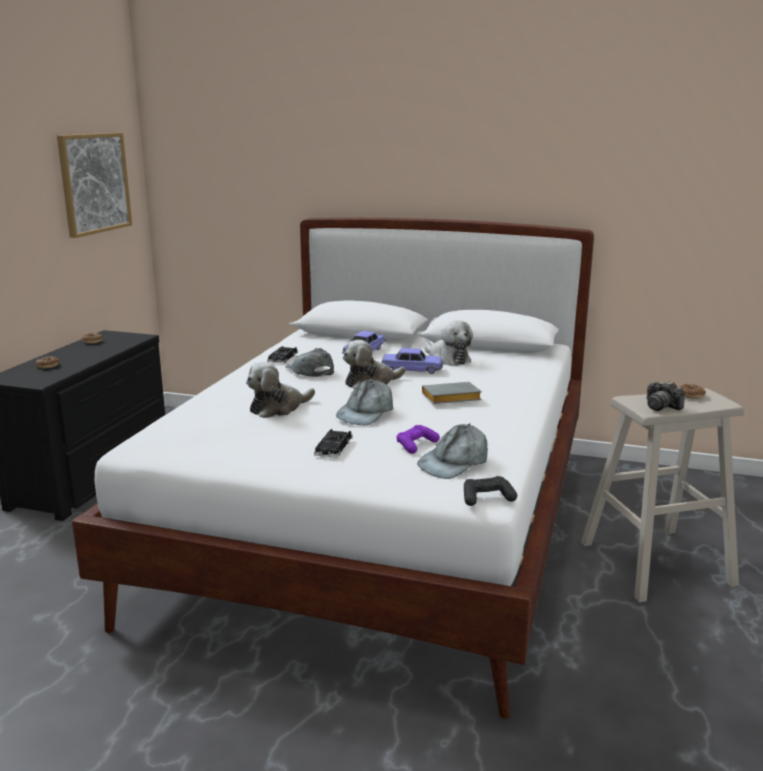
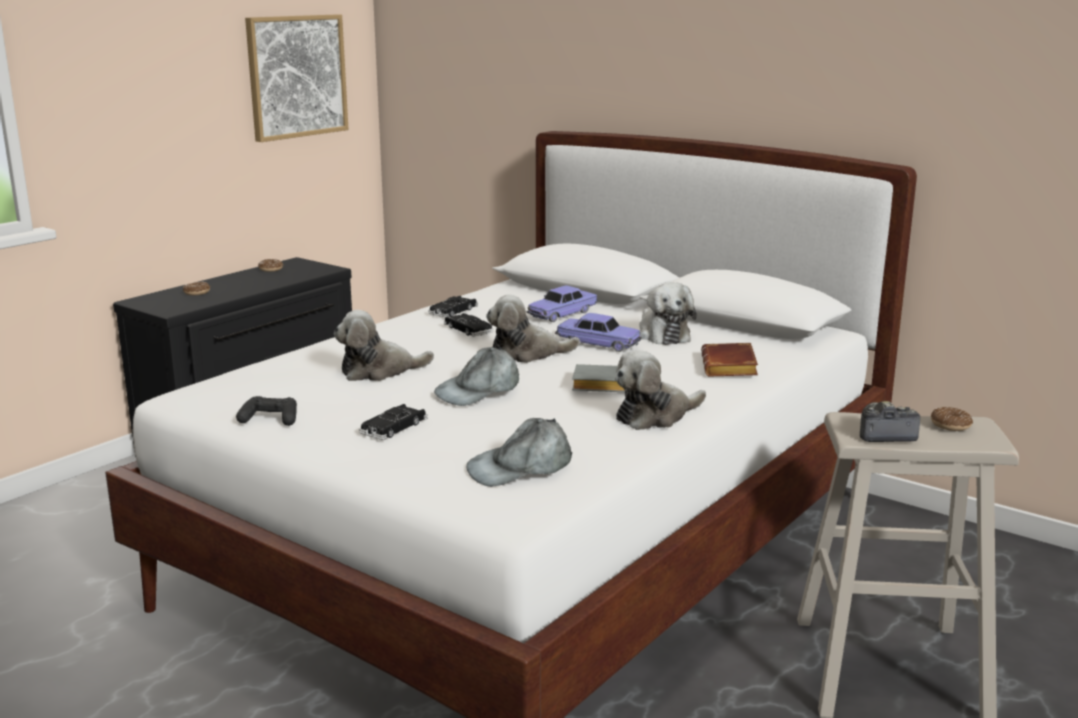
camera: 20 degrees right, 0 degrees up
grey cap [285,348,334,377] -> black toy car [443,313,494,337]
purple game controller [397,425,440,454] -> none
black game controller [464,476,517,506] -> black game controller moved to [236,396,297,426]
camera [647,381,685,411] -> camera turned 105 degrees clockwise [860,401,920,442]
none -> plush toy [615,350,706,430]
none -> brown book [701,343,758,376]

